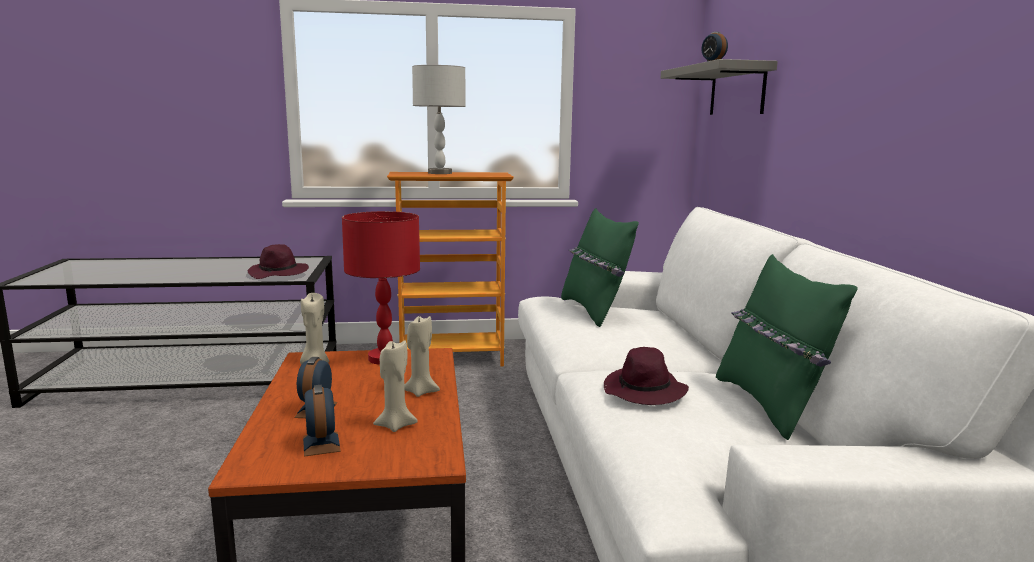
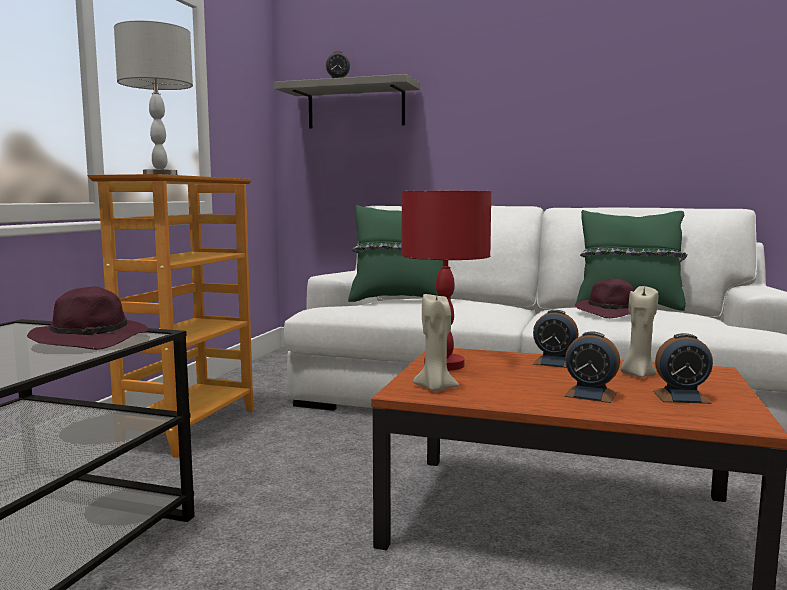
camera: 65 degrees left, 5 degrees down
beige candle [404,316,440,397] -> alarm clock [533,310,579,368]

